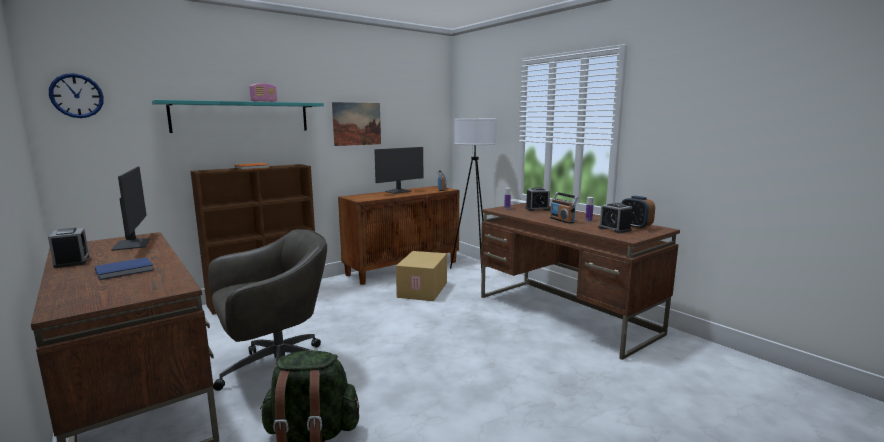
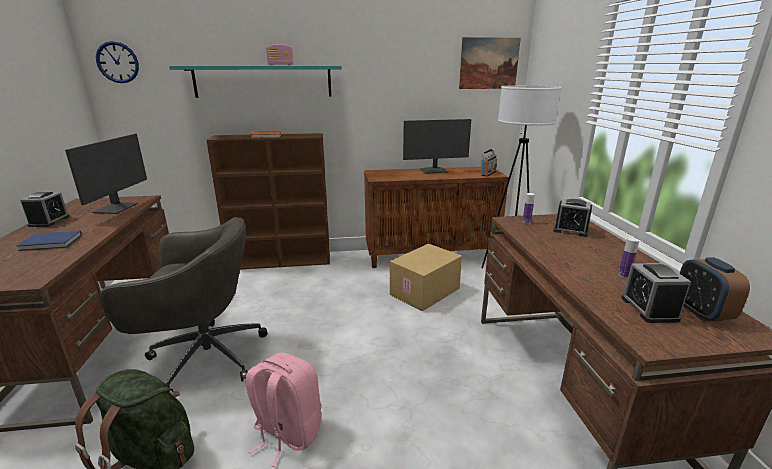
camera: 30 degrees right, 10 degrees up
picture [332,102,381,146] -> picture moved to [459,37,521,89]
radio [550,192,578,224] -> none
none -> pink backpack [245,353,321,467]

